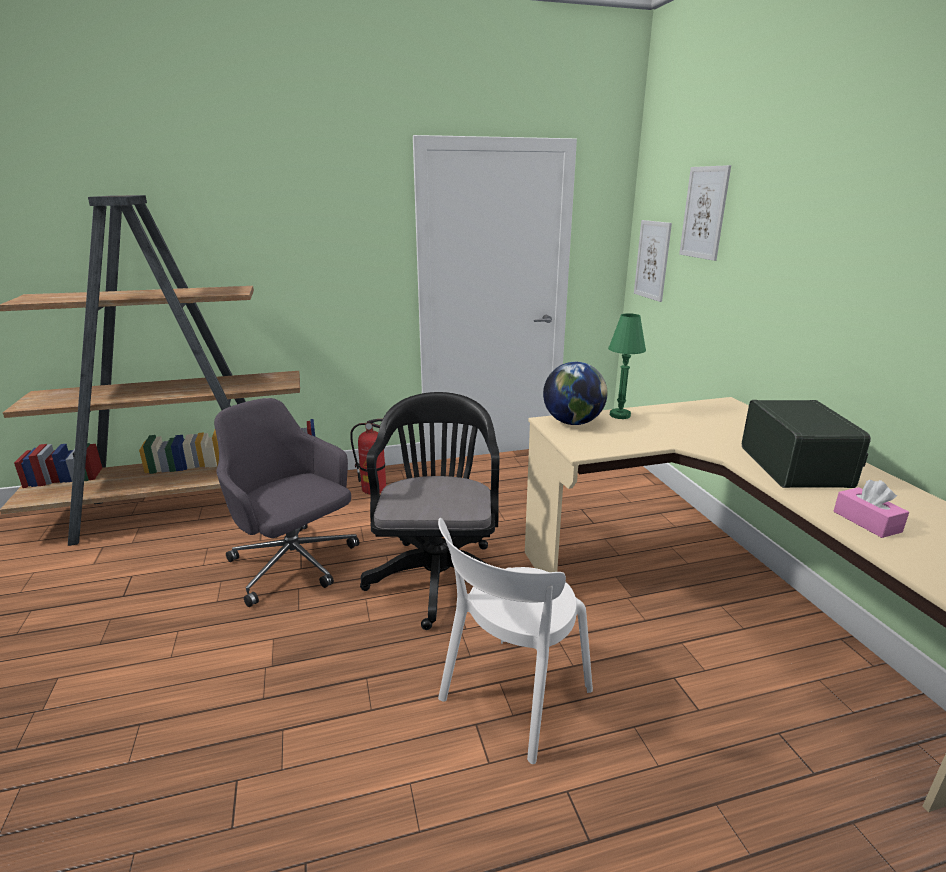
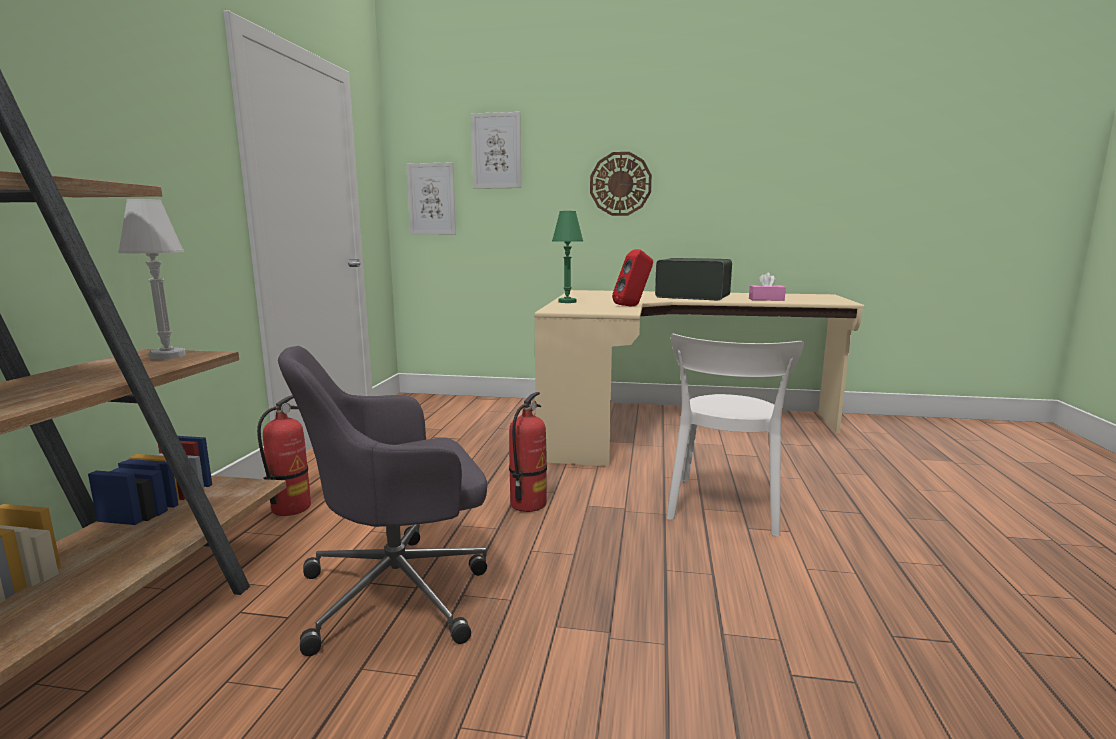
camera: 65 degrees left, 10 degrees down
black office chair [360,392,499,630] -> fire extinguisher [509,392,547,512]
white chair [438,518,593,764] -> white chair turned 45 degrees clockwise [666,334,804,537]
globe [543,362,607,425] -> none
none -> white table lamp [118,199,186,360]
none -> wall clock [590,152,652,216]
none -> red speaker [612,249,653,307]

